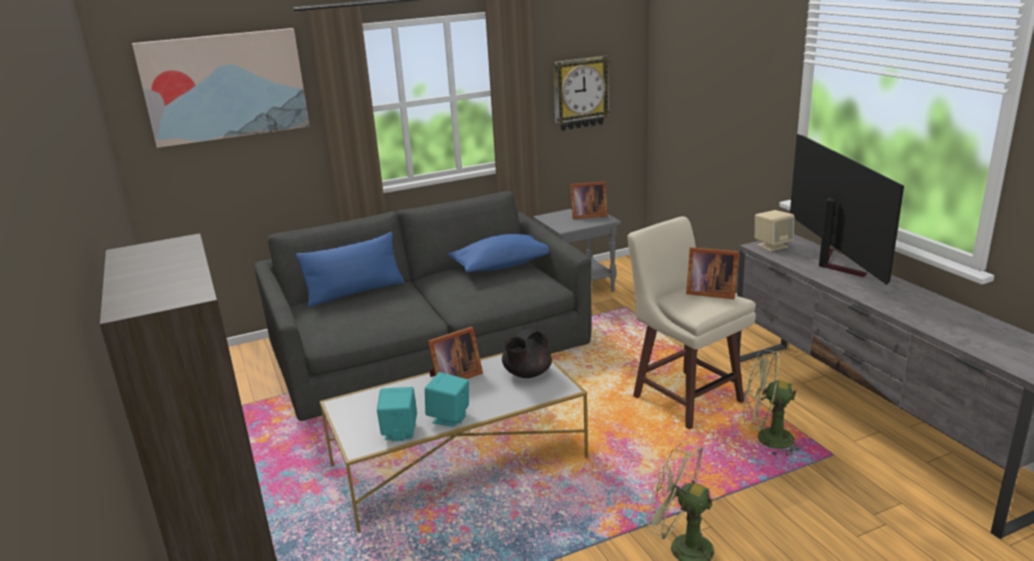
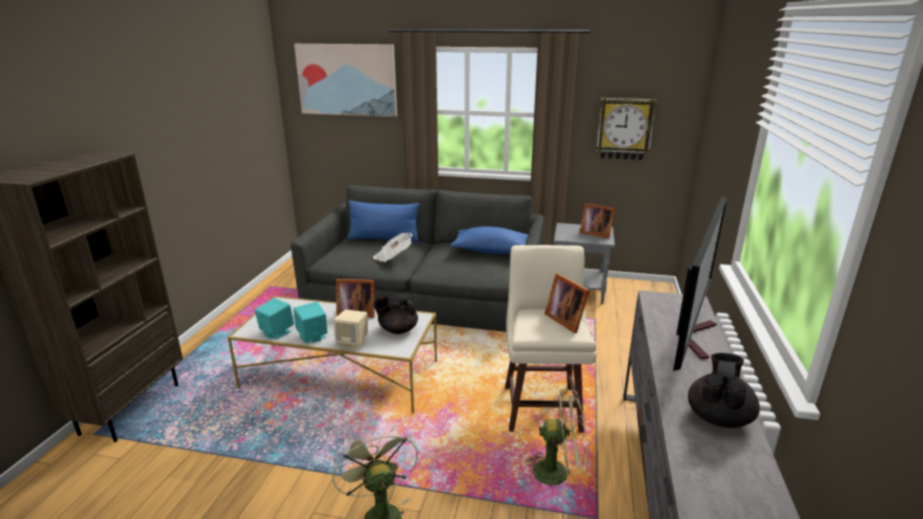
camera: 35 degrees right, 0 degrees up
green fan [743,349,806,456] -> green fan turned 135 degrees clockwise [523,390,587,497]
beige speaker [755,210,794,251] -> beige speaker moved to [334,310,368,349]
none -> newspaper [373,233,413,262]
none -> black teapot [688,353,760,428]

